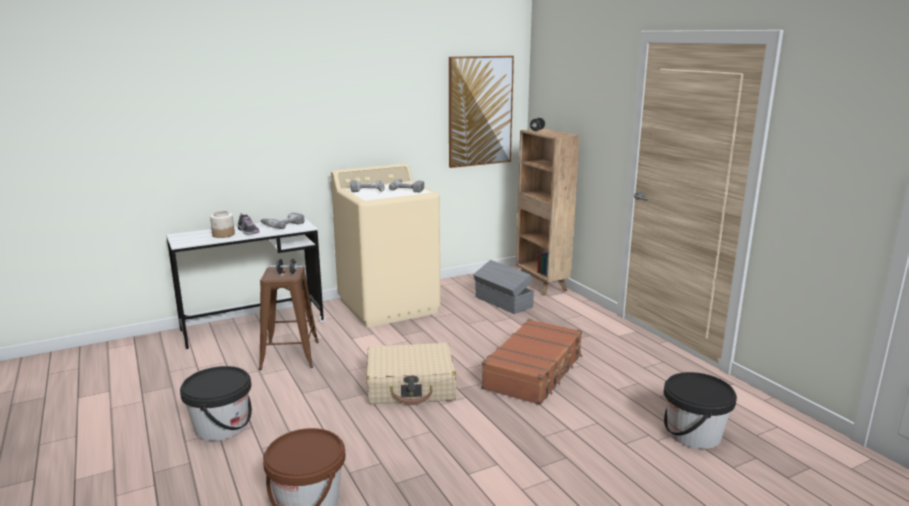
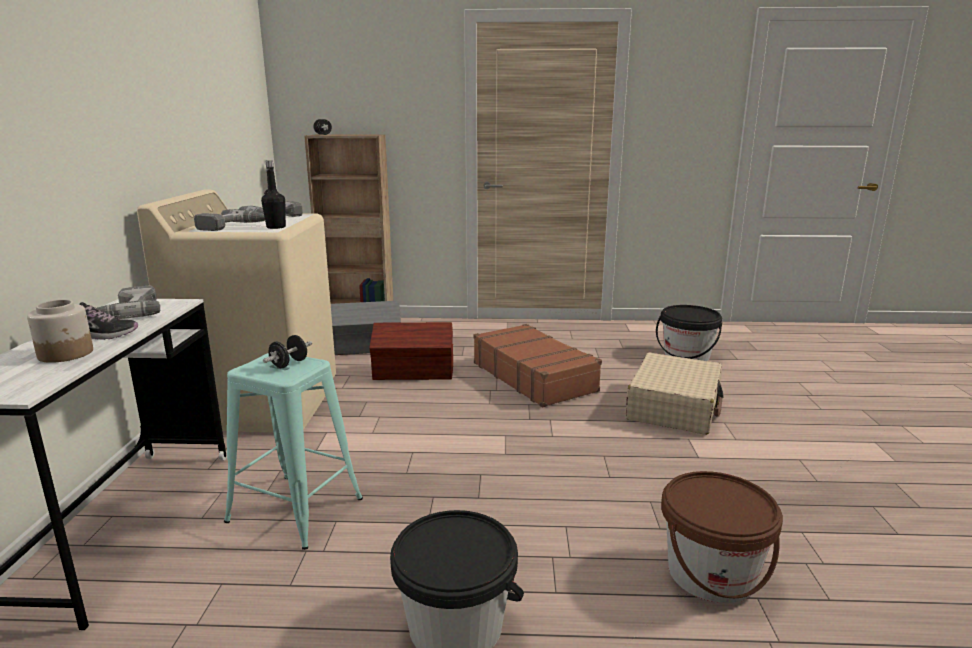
camera: 60 degrees left, 0 degrees up
brown stool [259,266,319,370] -> turquoise stool [224,353,363,550]
beige suitcase [366,343,456,405] -> beige suitcase moved to [626,353,723,435]
picture [449,56,514,168] -> none
none -> black bottle [261,160,286,229]
none -> brown storage box [370,322,453,380]

